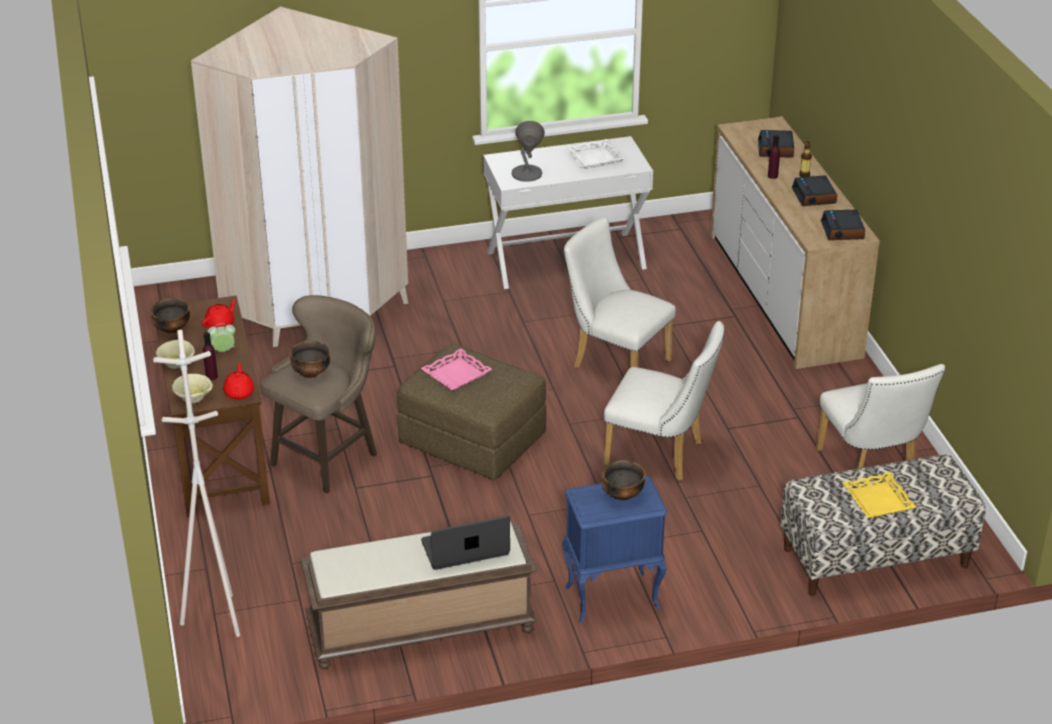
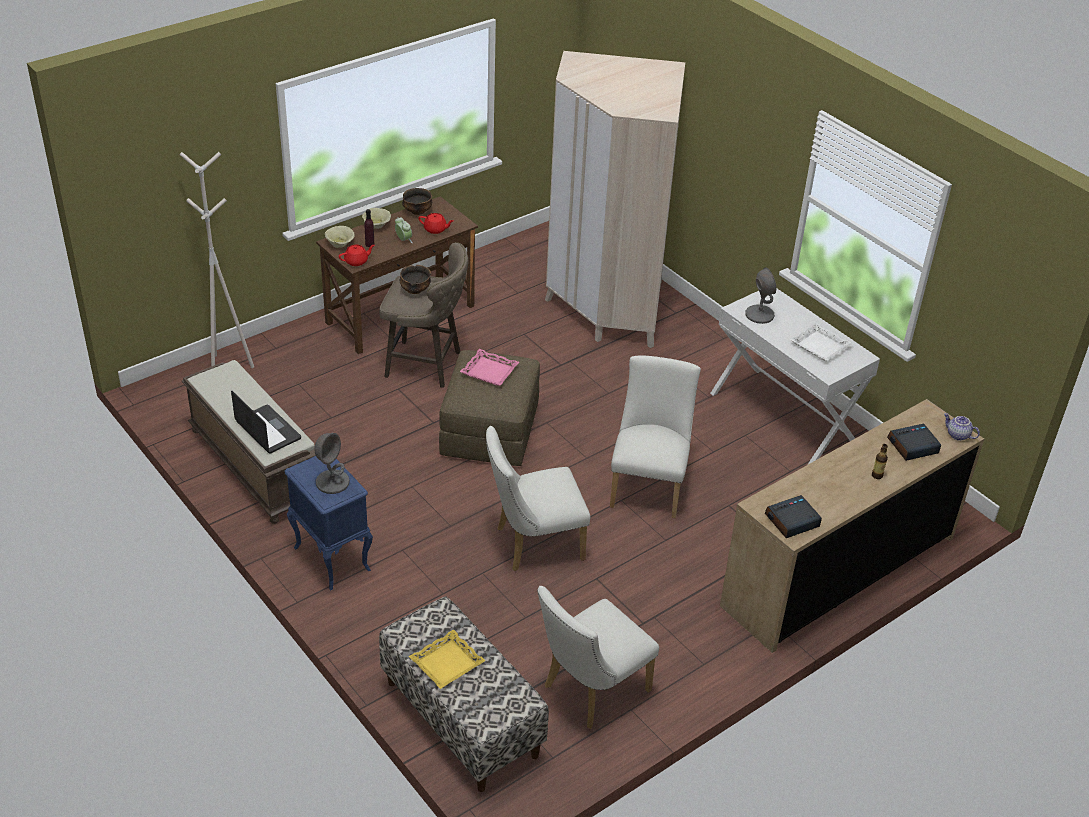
camera: 65 degrees right, 5 degrees up
bowl [602,460,646,501] -> grey table lamp [314,433,350,494]
white chair [604,321,724,481] -> white chair turned 75 degrees clockwise [486,426,591,571]
purple bottle [768,135,780,179] -> none
alarm clock [792,175,837,206] -> none
none -> teapot [944,413,980,441]

